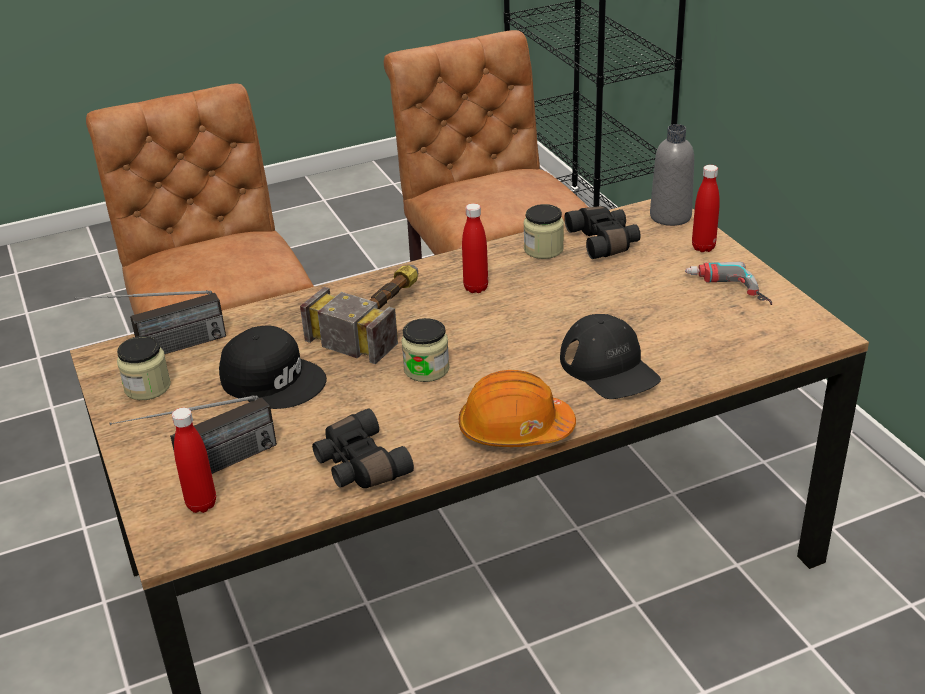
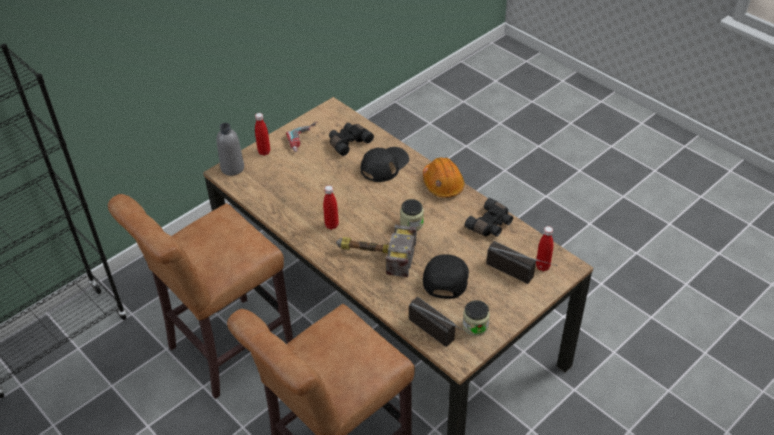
camera: 110 degrees left, 10 degrees up
jar [524,204,564,259] -> none
black binoculars [564,206,641,259] -> black binoculars moved to [329,123,374,156]

